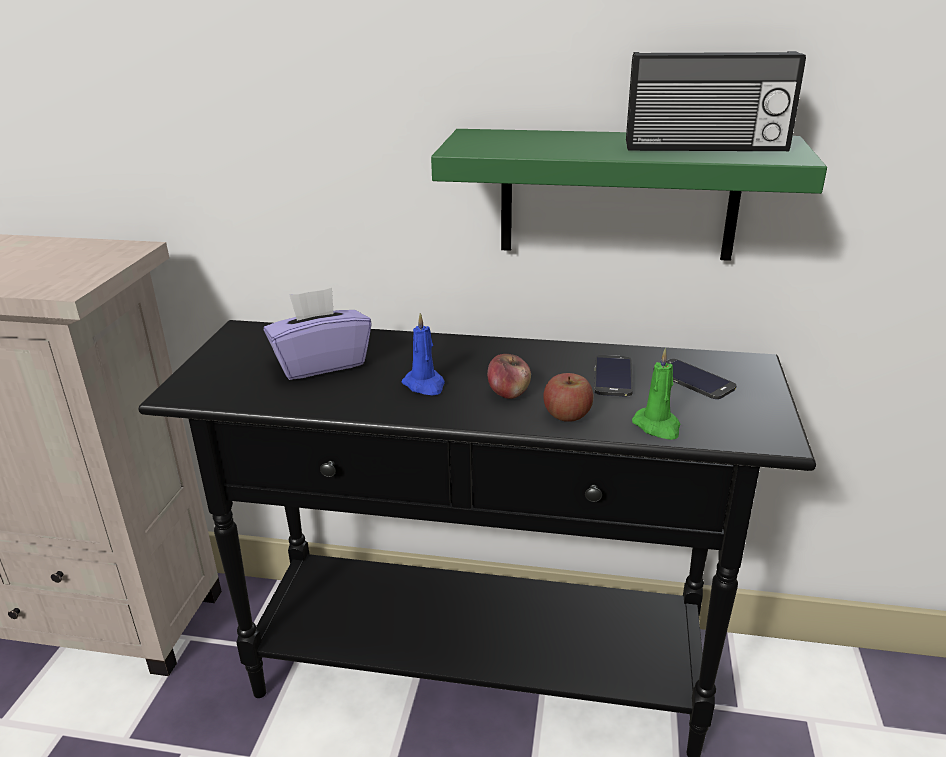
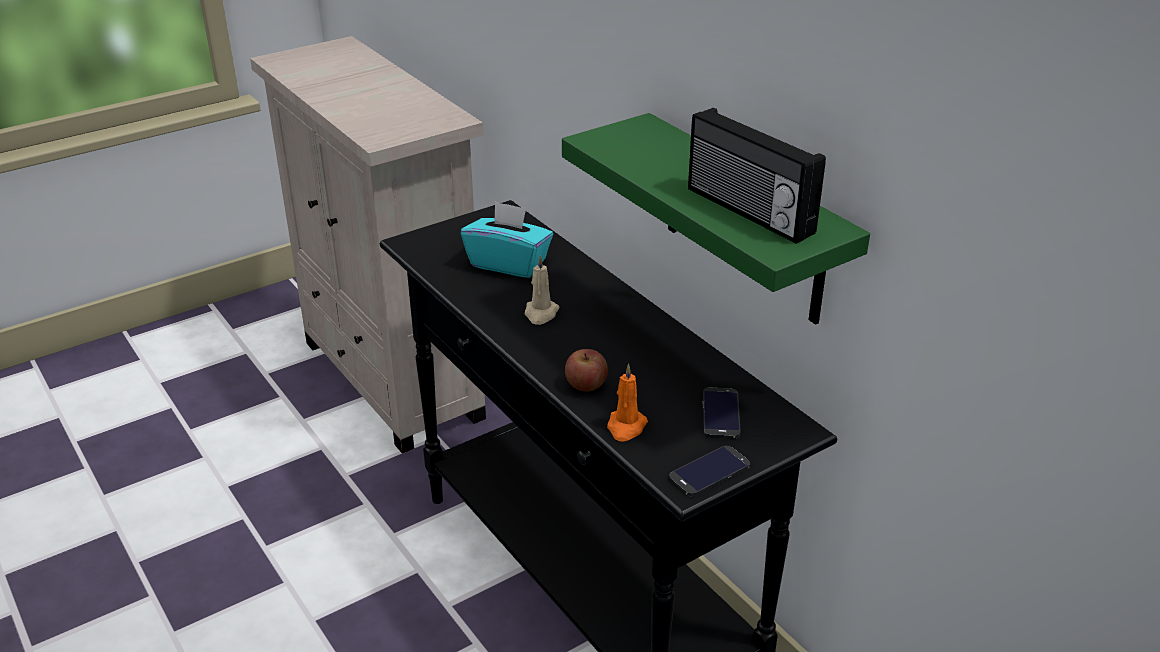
camera: 45 degrees right, 5 degrees up
purple tissue box [264,288,372,380] -> turquoise tissue box [461,201,553,278]
blue candle [402,313,445,395] -> beige candle [525,255,560,325]
apple [487,354,531,399] -> none
phone [594,355,633,397] -> phone moved to [669,446,750,497]
green candle [632,348,681,440] -> orange candle [607,363,648,442]

